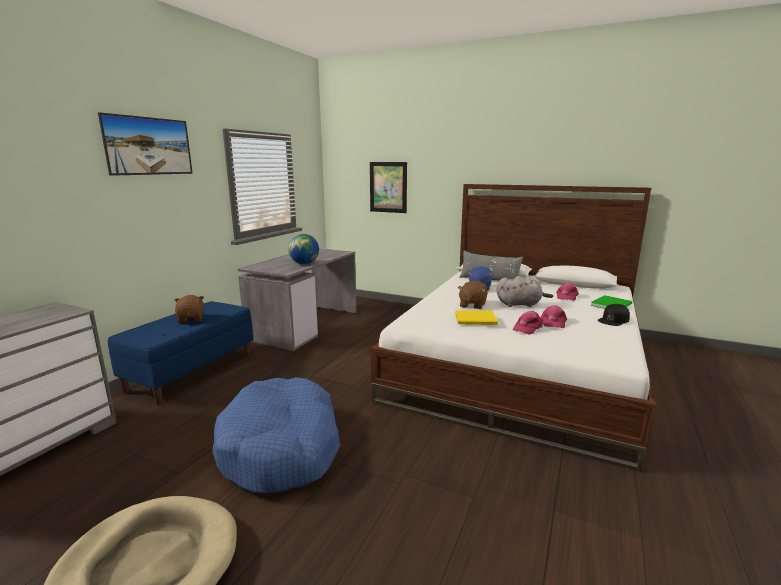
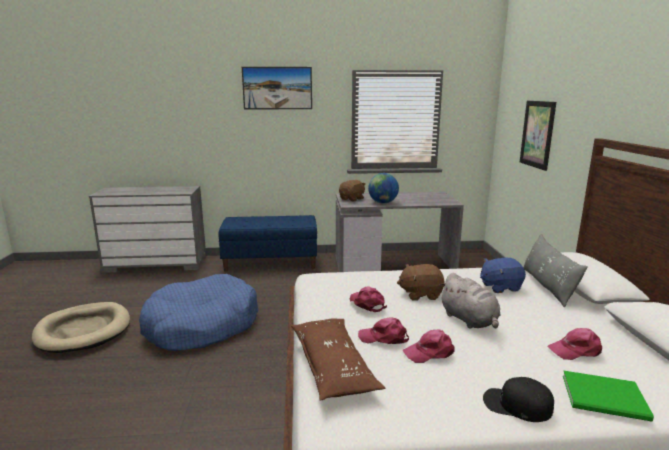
camera: 60 degrees right, 0 degrees up
brown plush toy [174,295,204,323] -> brown plush toy moved to [339,180,366,201]
yellow book [455,310,498,325] -> pink cap [349,287,387,312]
none -> brown pillow [291,318,385,401]

